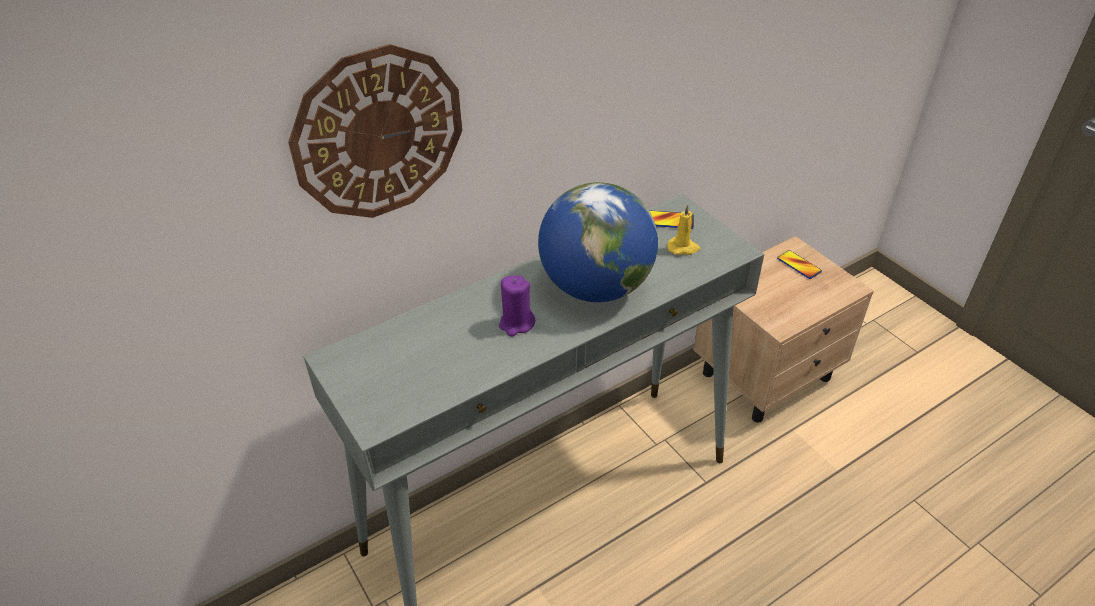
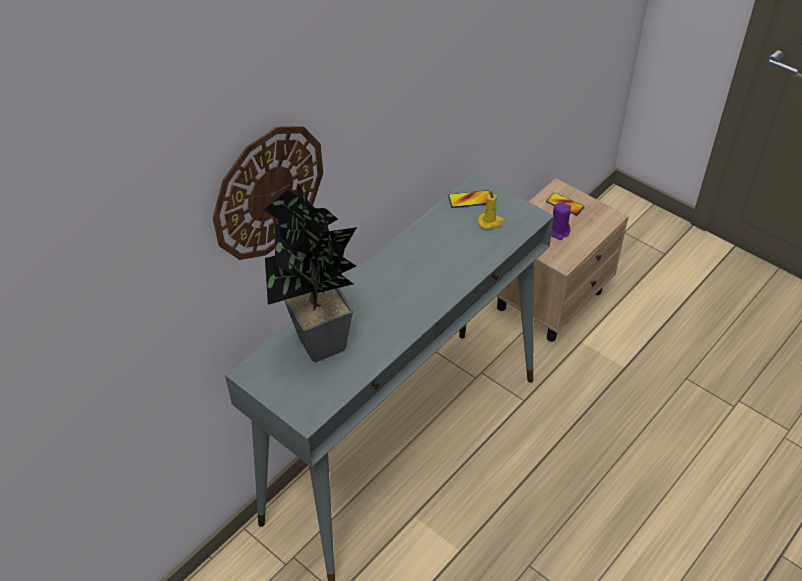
camera: 15 degrees left, 5 degrees up
purple candle [499,276,536,337] -> purple candle moved to [551,202,571,240]
globe [538,182,658,302] -> none
none -> potted plant [264,184,357,362]

